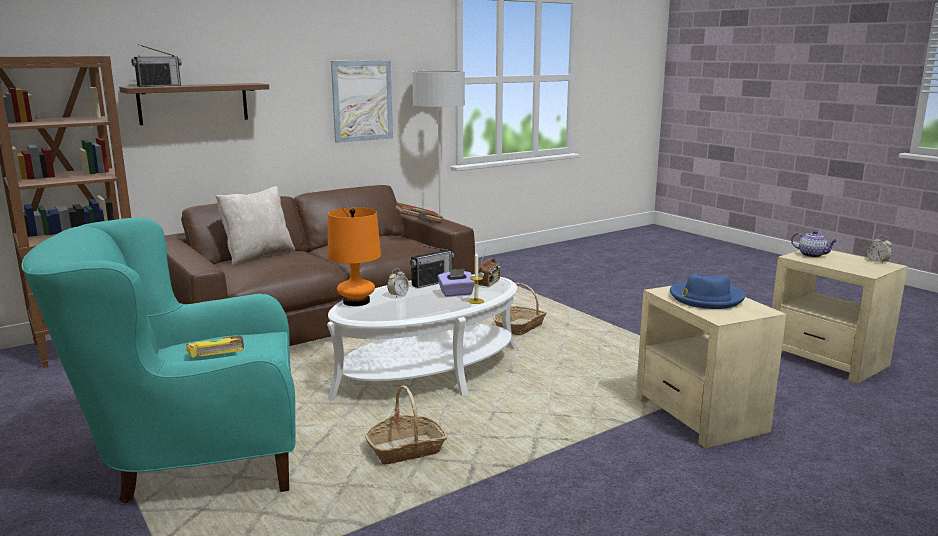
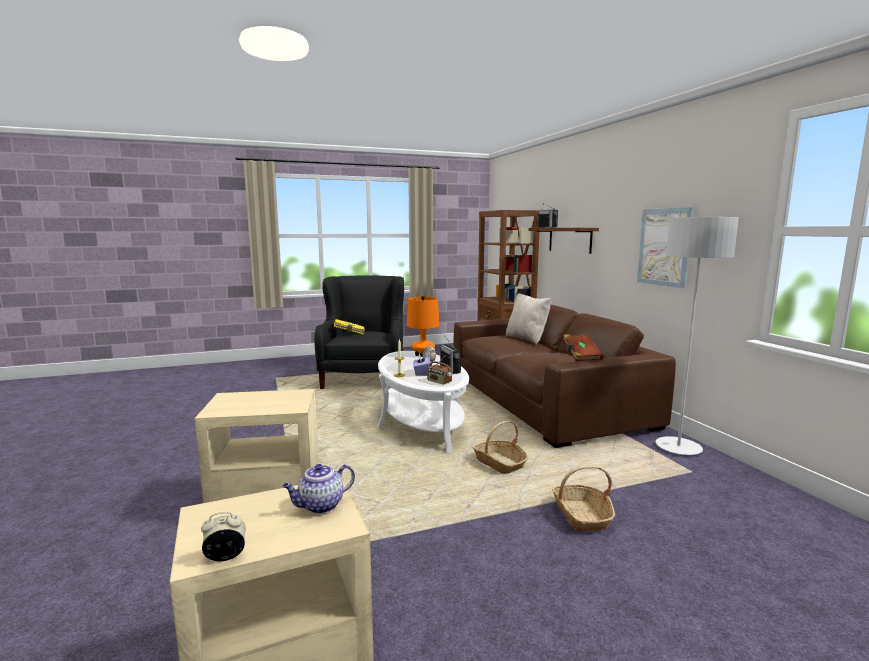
camera: 105 degrees right, 5 degrees down
turquoise armchair [21,218,296,503] -> black armchair [314,275,404,389]
basket [365,385,448,464] -> basket moved to [552,465,615,531]
blue hat [670,274,746,309] -> none

